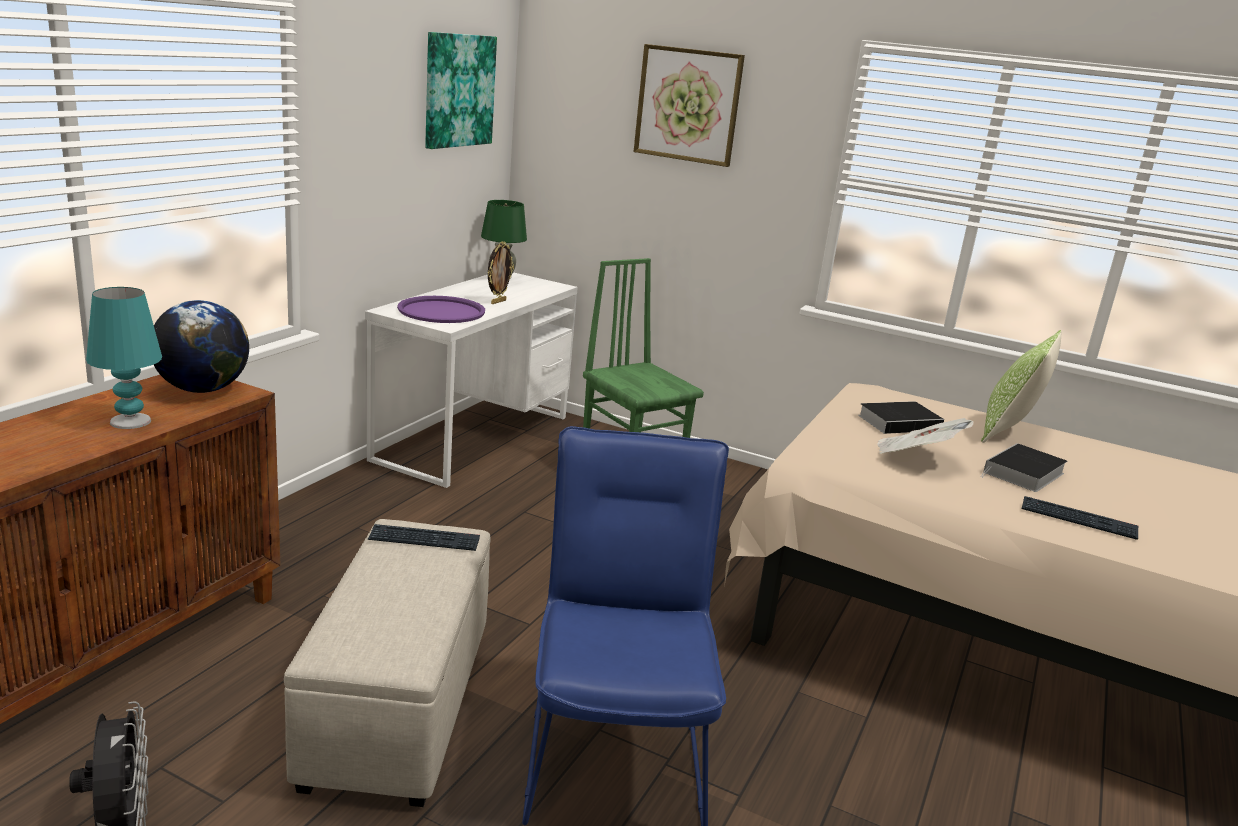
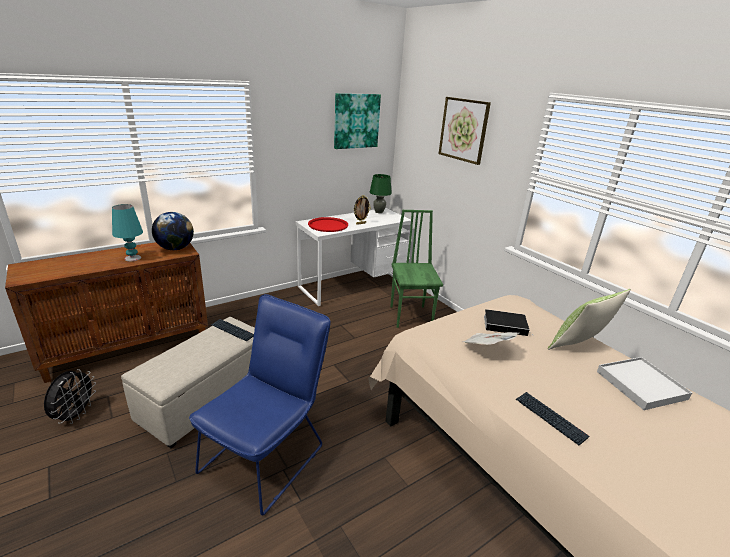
camera: 30 degrees right, 5 degrees up
purple tray [397,296,485,323] -> red tray [308,217,348,232]
book [981,443,1067,492] -> none
none -> white tray [597,357,692,410]

